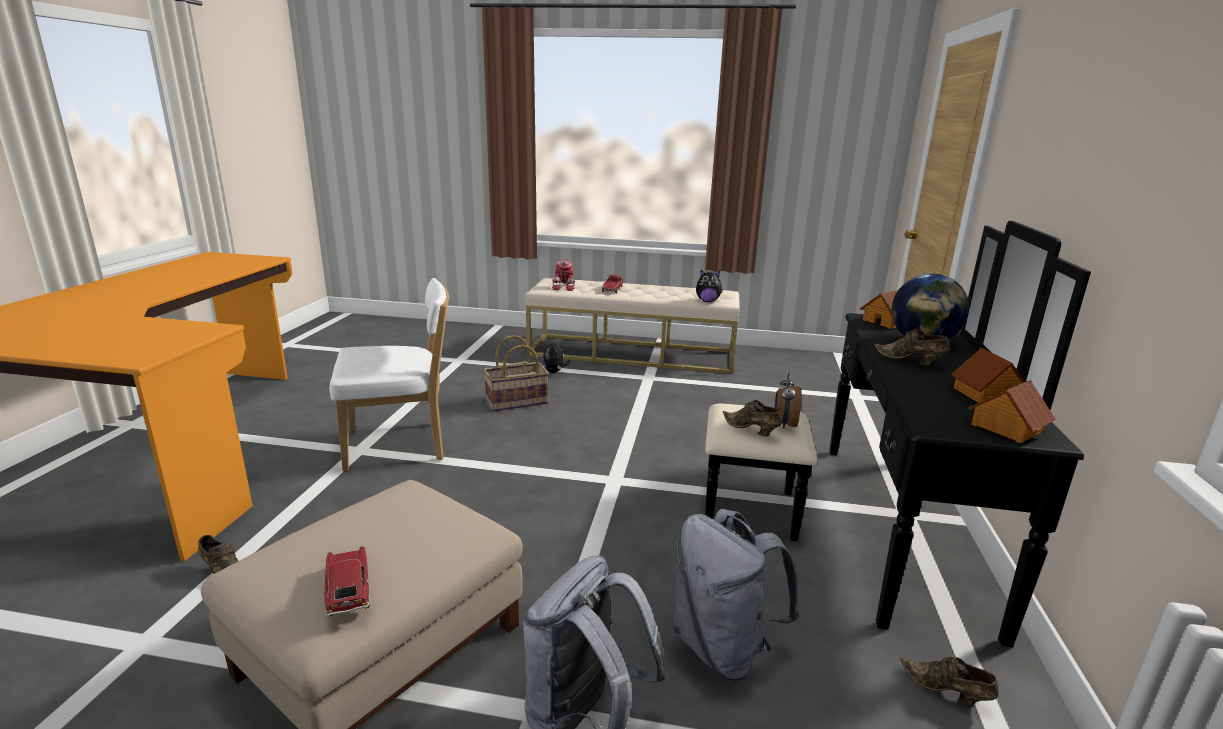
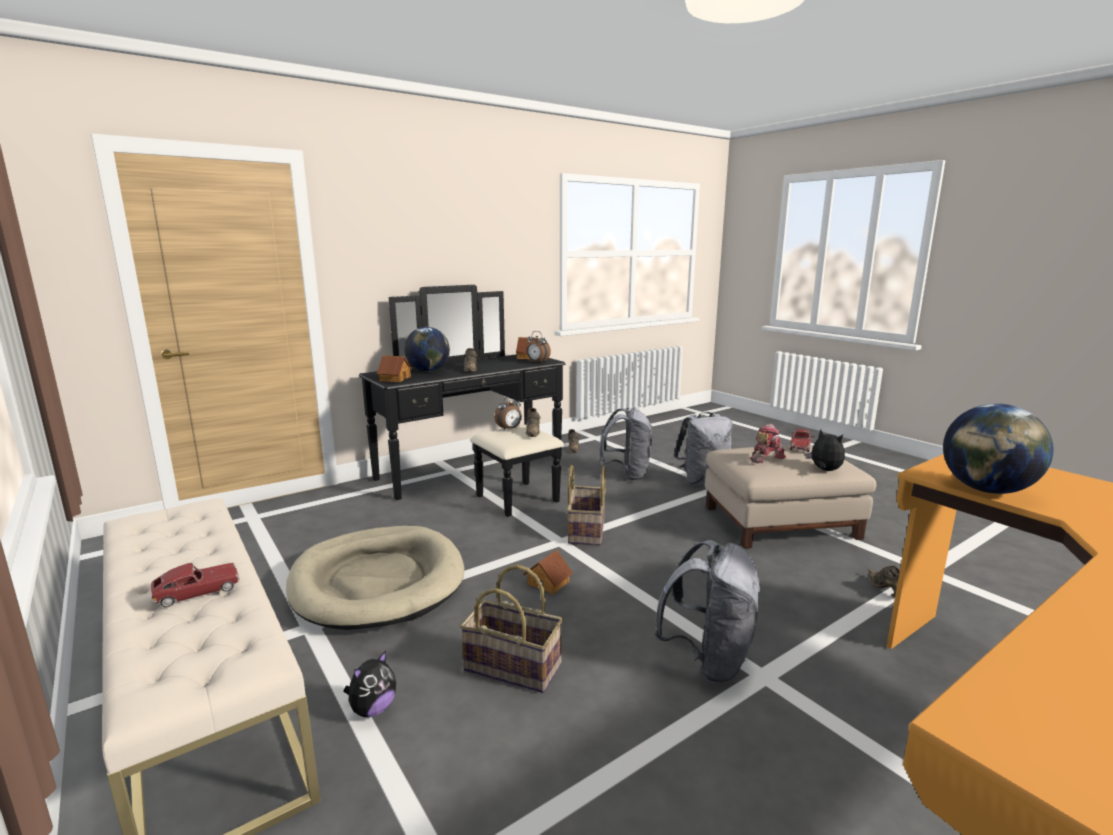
camera: 135 degrees left, 5 degrees down
white chair [330,278,449,472] -> grey backpack [653,540,762,683]
toy robot [552,259,575,291] -> toy robot moved to [750,424,786,463]
plush toy [696,270,723,302] -> plush toy moved to [806,429,845,471]
toy house [951,348,1025,403] -> toy house moved to [523,550,573,595]
none -> beige dog bed [286,526,464,630]
none -> alarm clock [526,331,551,362]
none -> basket [567,465,606,546]
none -> globe [943,404,1054,494]

